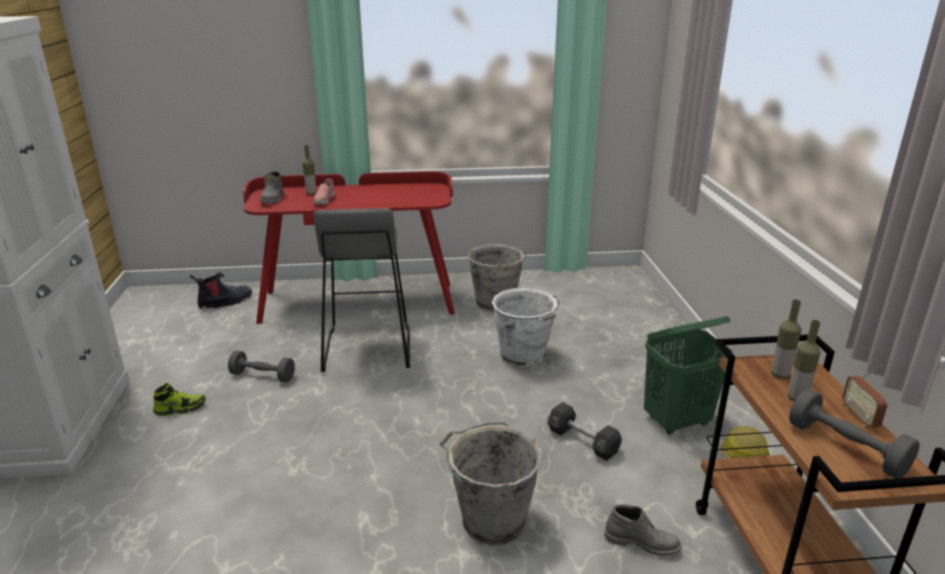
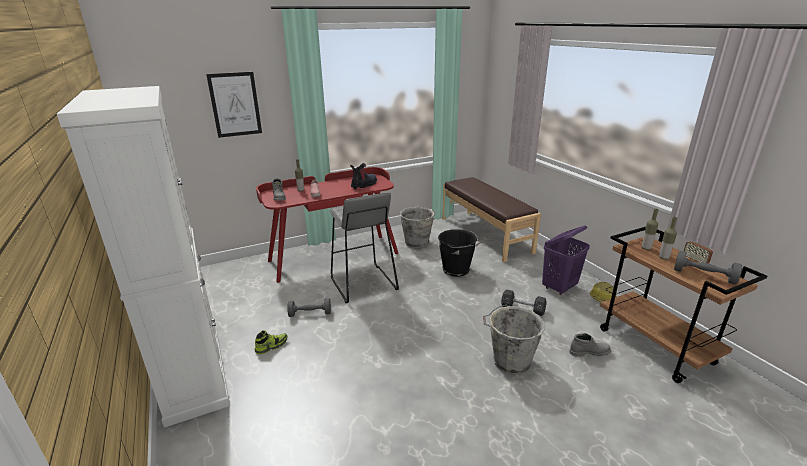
camera: 20 degrees left, 0 degrees up
boot [190,272,252,309] -> boot moved to [350,163,377,190]
white bucket [492,288,560,368] -> black bucket [438,229,481,277]
green laundry basket [644,316,733,434] -> purple laundry basket [542,225,590,295]
none -> picture [206,72,262,138]
none -> brown bench [442,177,541,262]

